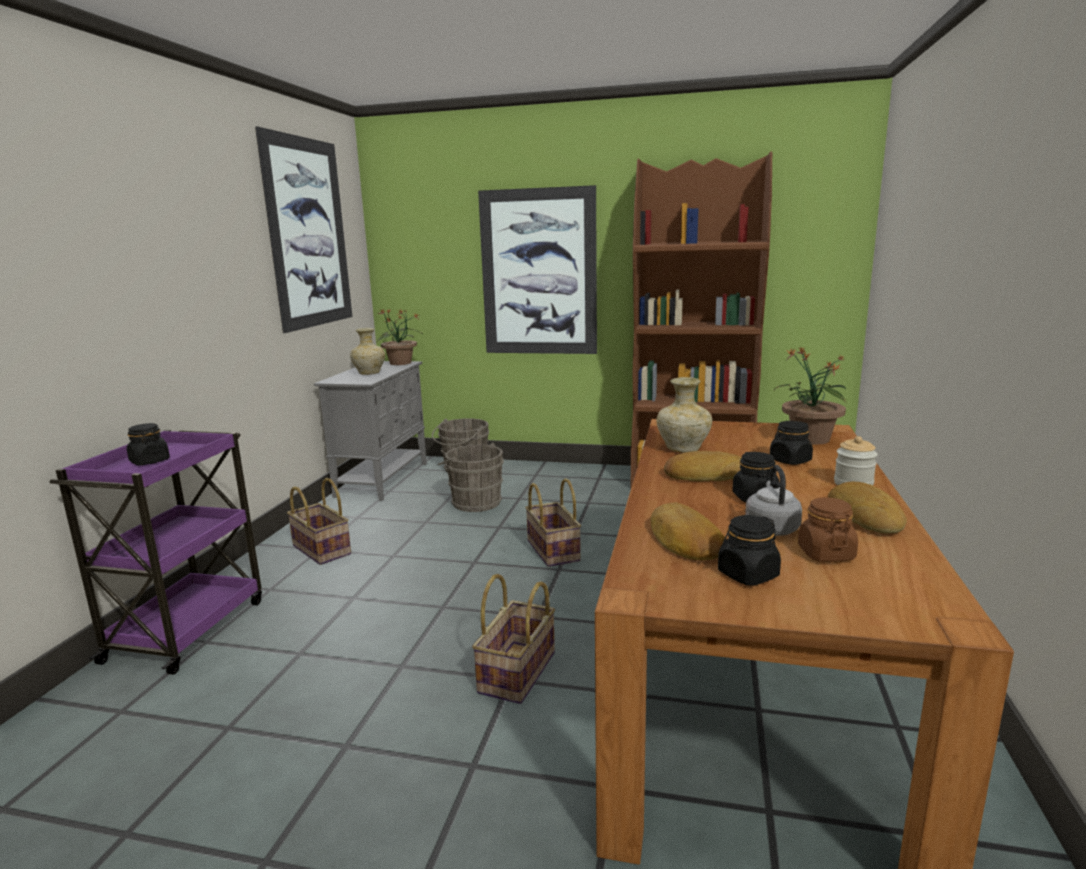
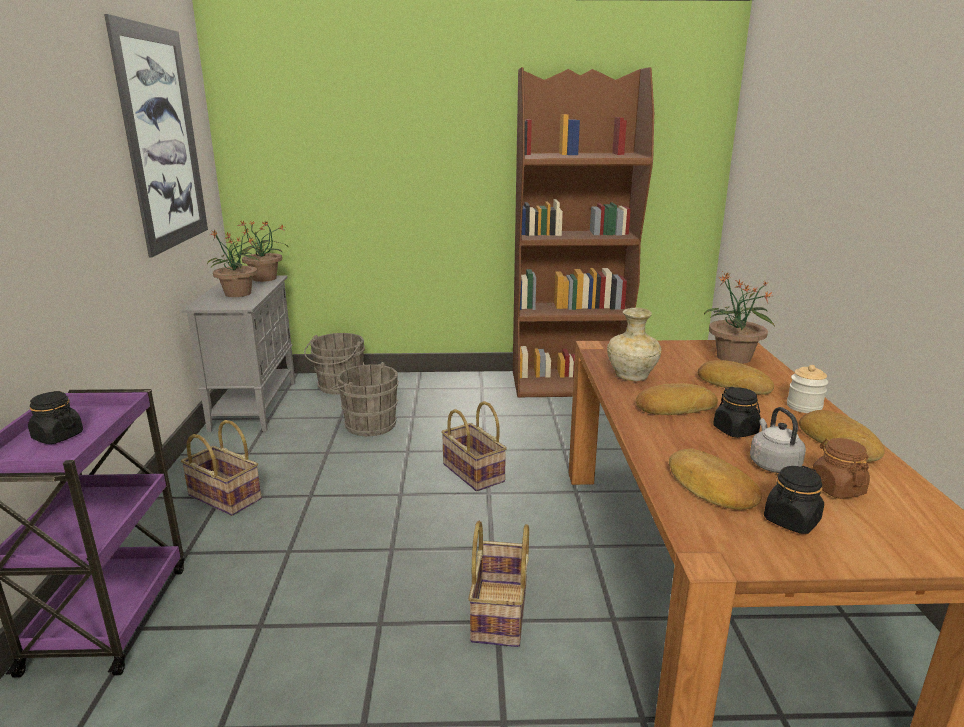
camera: 15 degrees left, 5 degrees up
beige vase [350,328,385,375] -> potted plant [207,230,261,297]
picture [478,185,597,354] -> none
black jar [770,421,813,465] -> bread [698,360,774,395]

